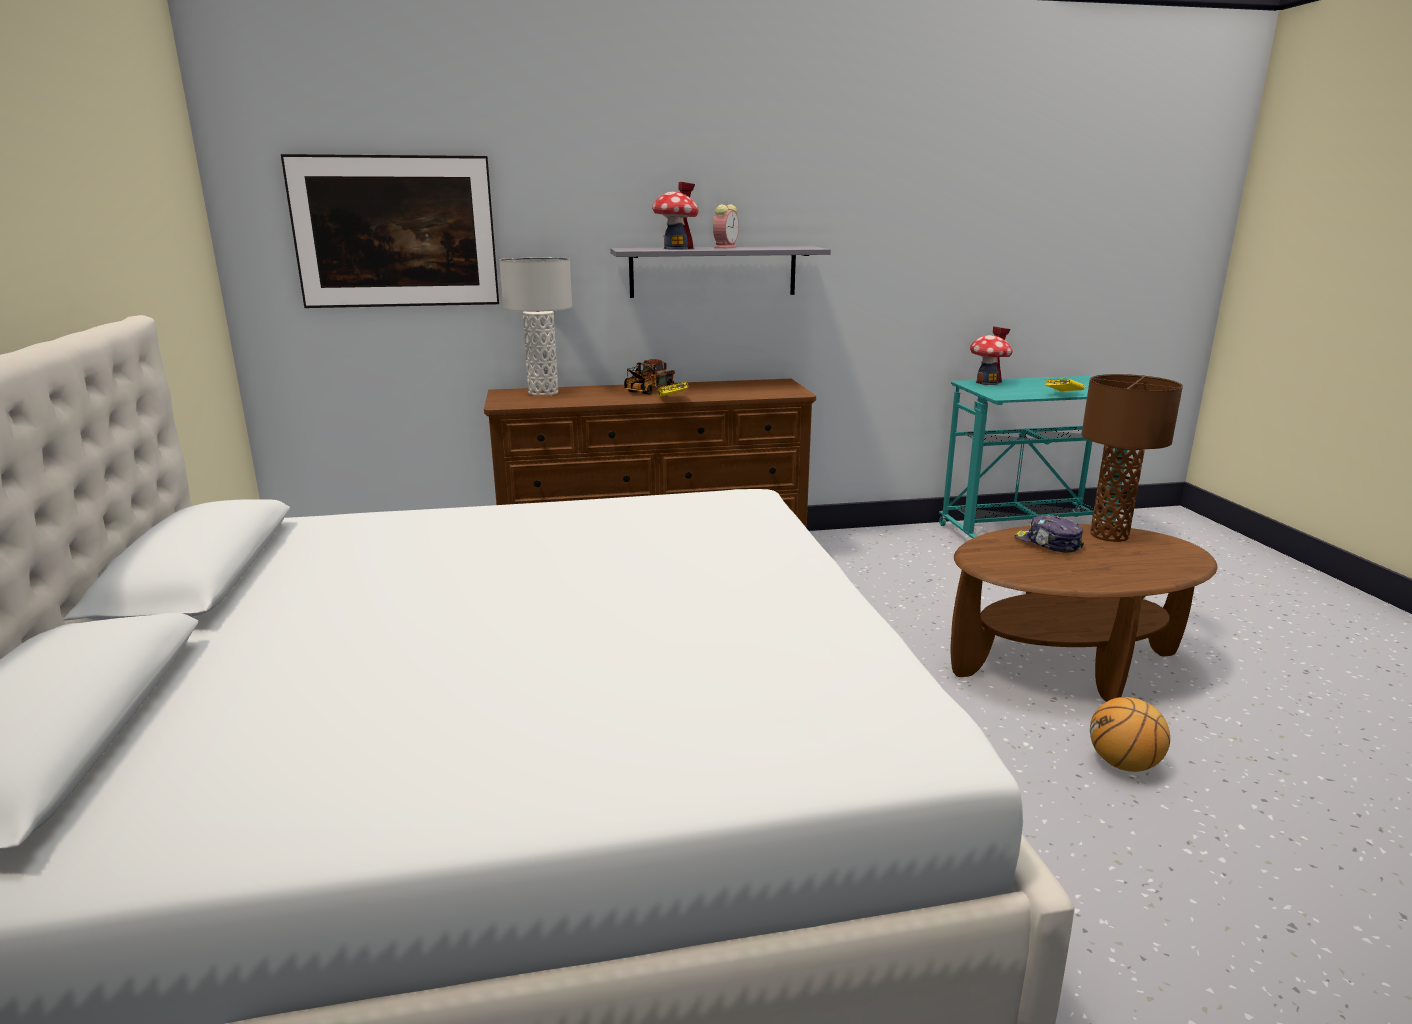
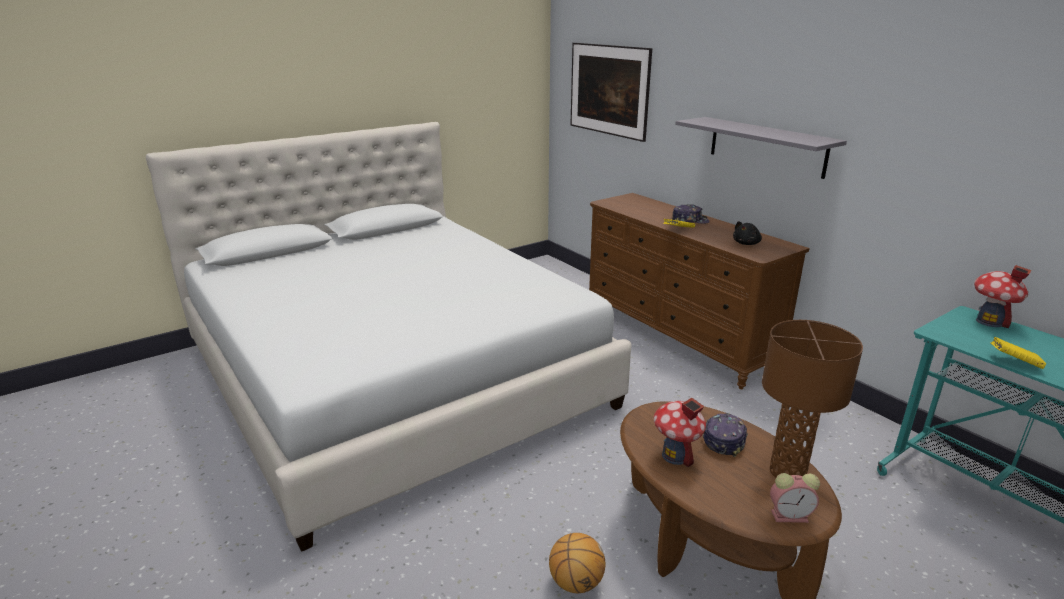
camera: 65 degrees right, 5 degrees up
white table lamp [499,257,572,396] -> none
toy truck [624,359,675,395] -> cap [672,204,710,224]
toy house [652,182,699,249] -> toy house moved to [654,398,706,467]
alarm clock [713,204,739,248] -> alarm clock moved to [770,473,820,523]
none -> black plush toy [733,221,762,245]

